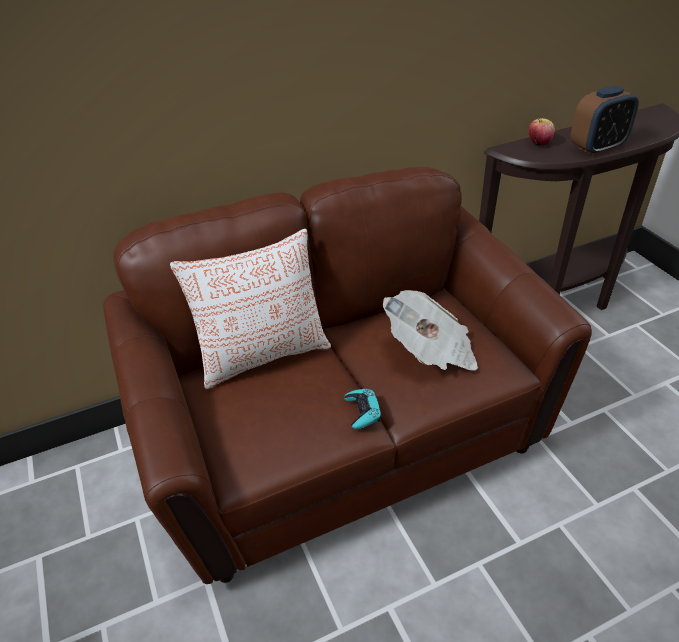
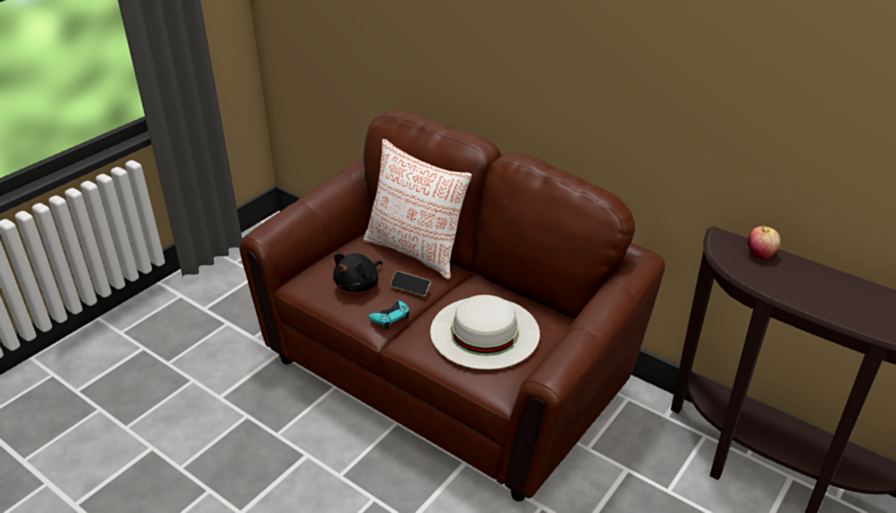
camera: 60 degrees right, 5 degrees down
newspaper [383,290,478,371] -> white hat [430,295,540,370]
alarm clock [571,86,639,156] -> none
none -> black plush toy [333,253,383,292]
none -> phone [390,271,431,296]

